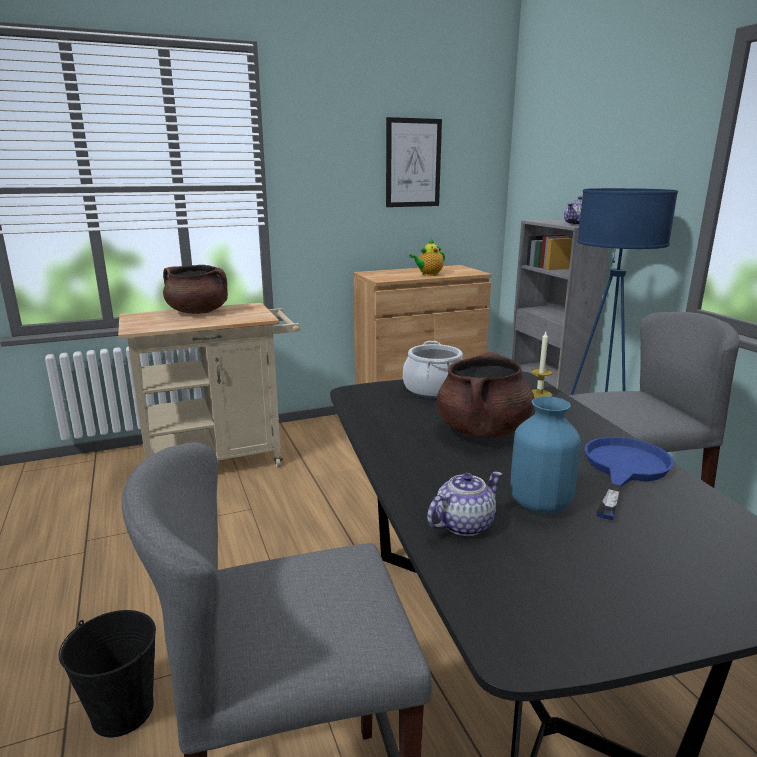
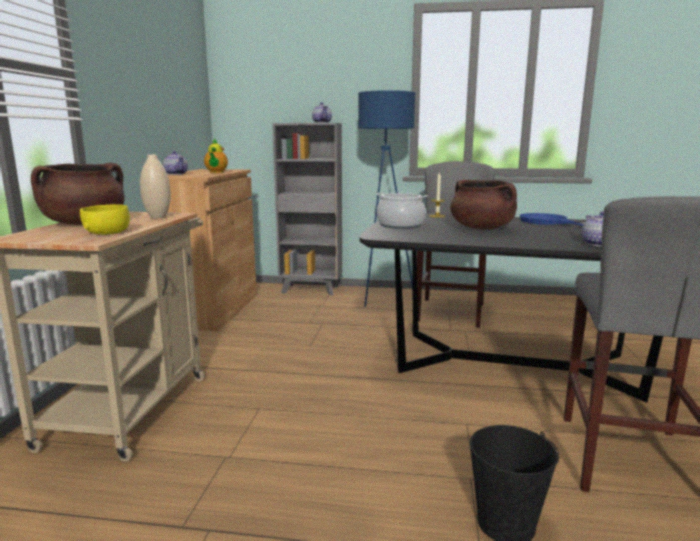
camera: 60 degrees left, 5 degrees down
picture [386,117,442,207] -> none
blue vase [510,396,581,514] -> none
none -> yellow bowl [80,204,130,235]
none -> beige vase [140,155,171,218]
none -> teapot [163,151,188,175]

